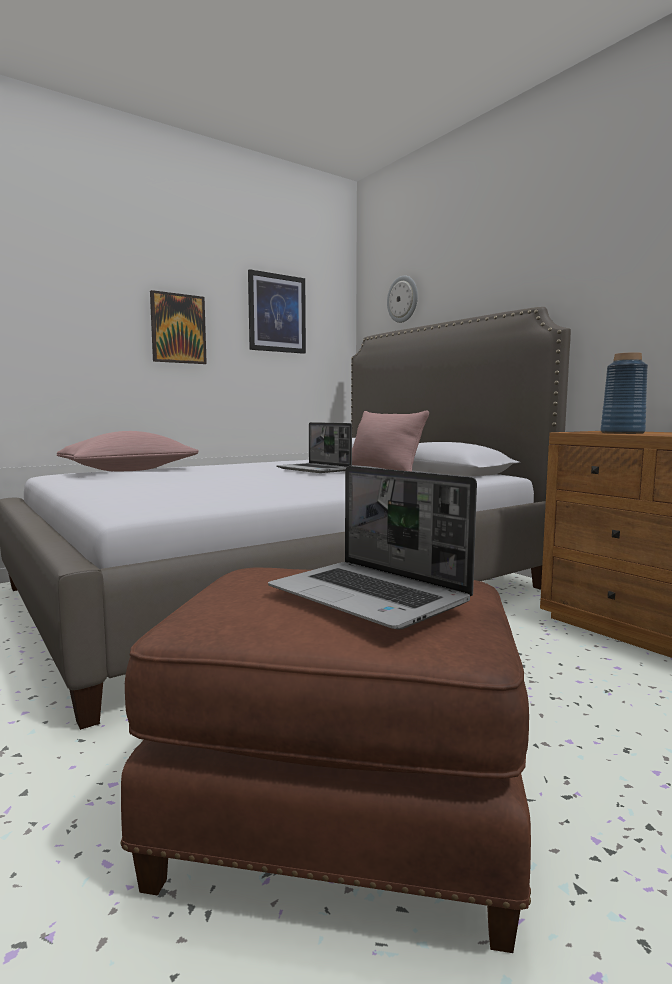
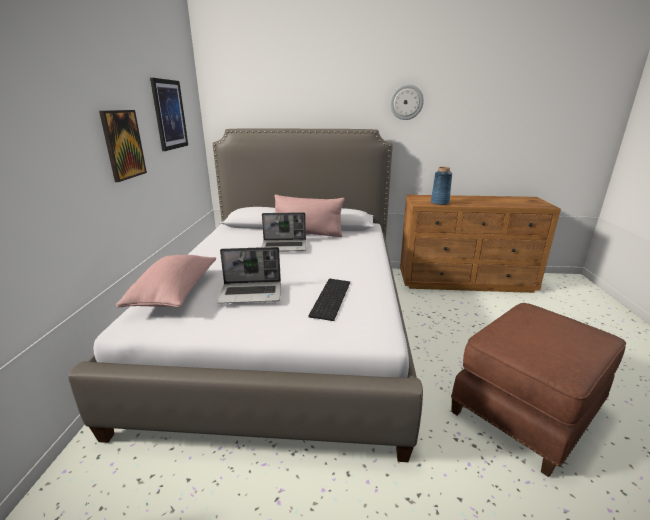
camera: 50 degrees left, 15 degrees up
laptop [268,466,477,630] -> laptop moved to [217,247,281,304]
wall clock [387,275,418,323] -> wall clock moved to [390,84,424,120]
none -> keyboard [308,279,350,321]

